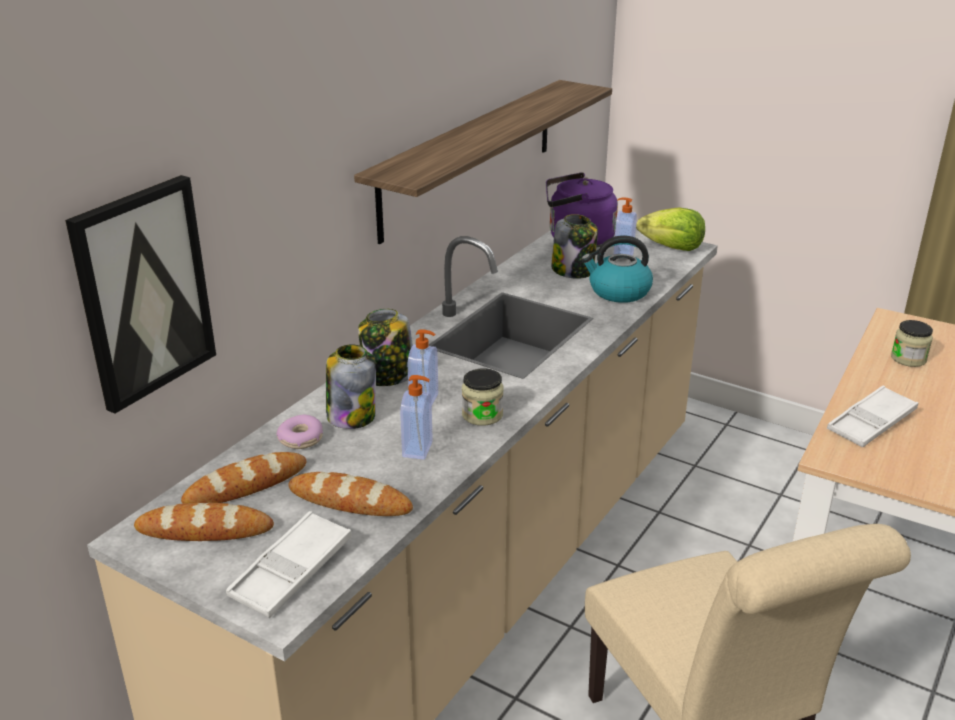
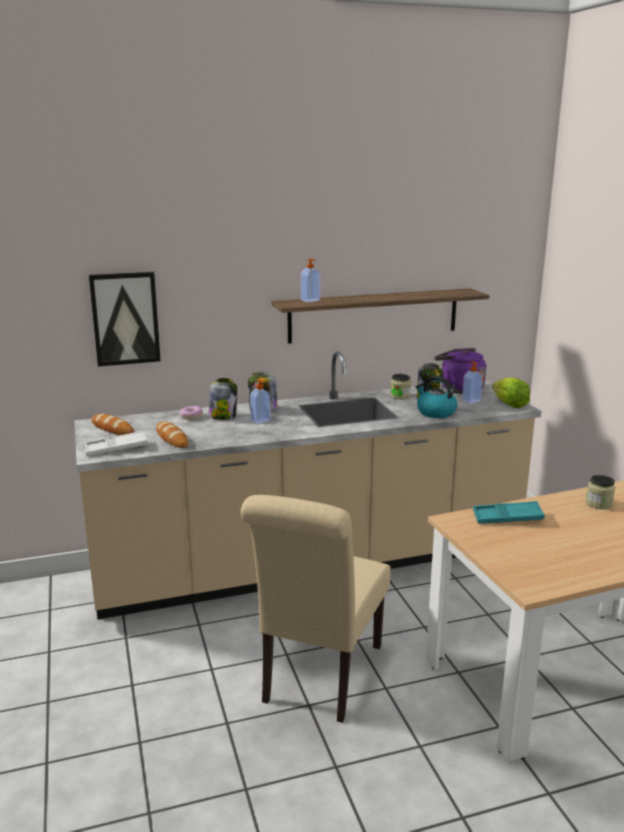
camera: 40 degrees right, 10 degrees down
bread [181,452,306,504] -> none
soap dispenser [400,375,433,460] -> soap dispenser moved to [301,259,320,302]
jar [462,368,503,426] -> jar moved to [390,374,411,400]
white tray [827,386,918,447] -> turquoise tray [473,501,545,524]

